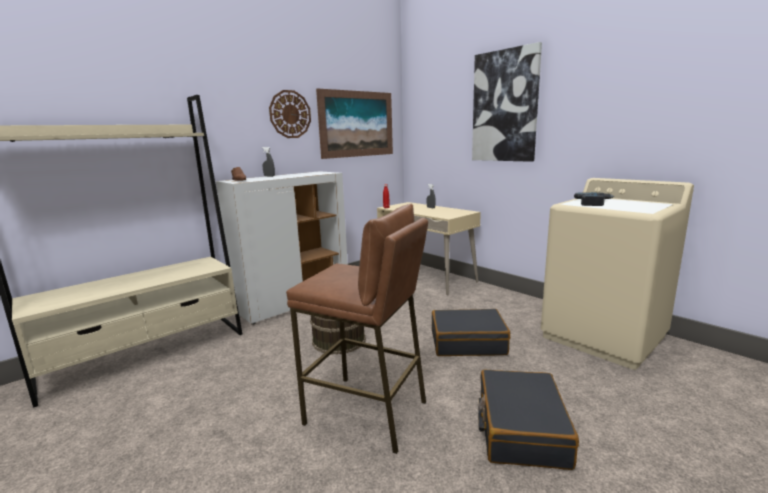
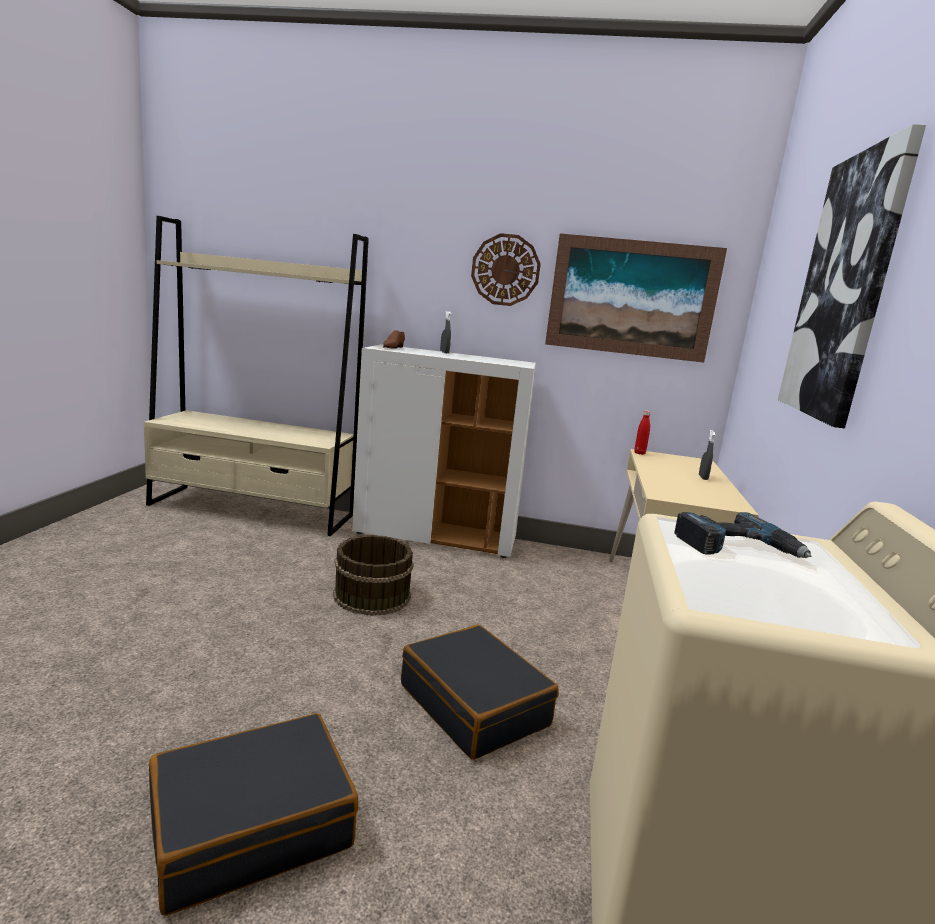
camera: 50 degrees right, 0 degrees up
brown stool [286,204,428,454] -> none

